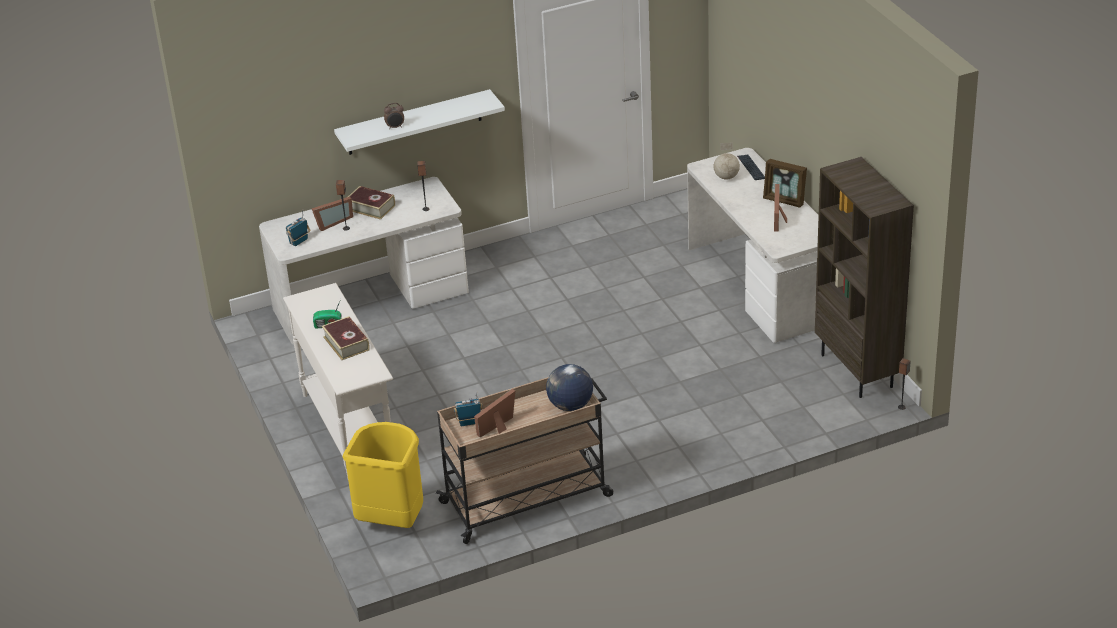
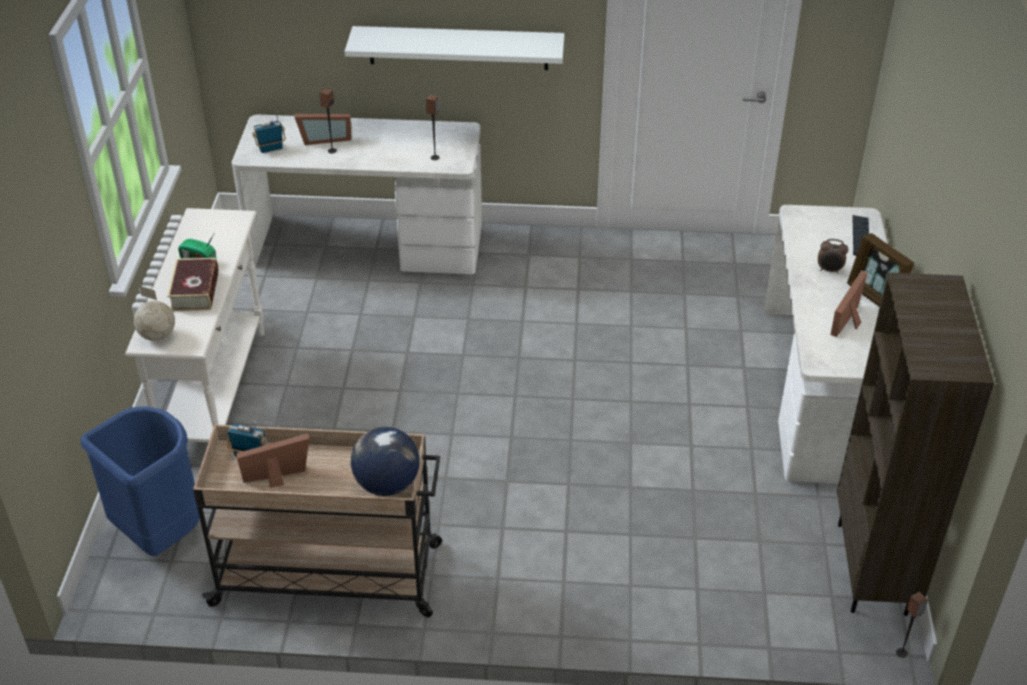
camera: 25 degrees right, 5 degrees up
yellow trash can [343,422,423,528] -> blue trash can [81,406,200,556]
book [348,186,395,220] -> none
alarm clock [384,103,404,129] -> alarm clock moved to [818,239,848,274]
globe [714,142,740,179] -> globe moved to [134,286,175,341]

